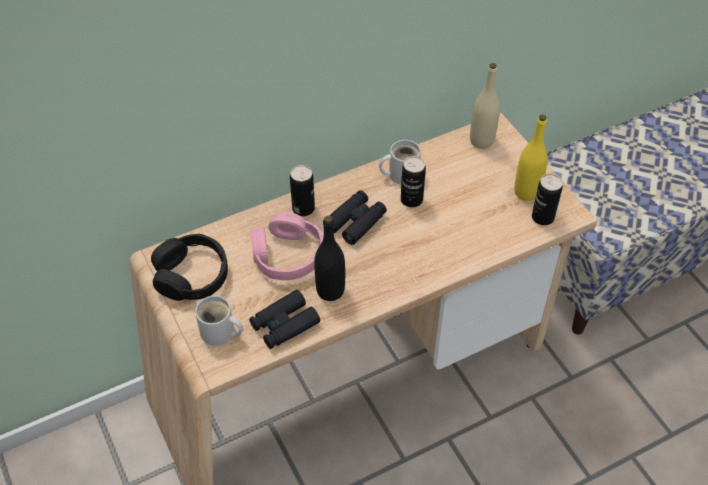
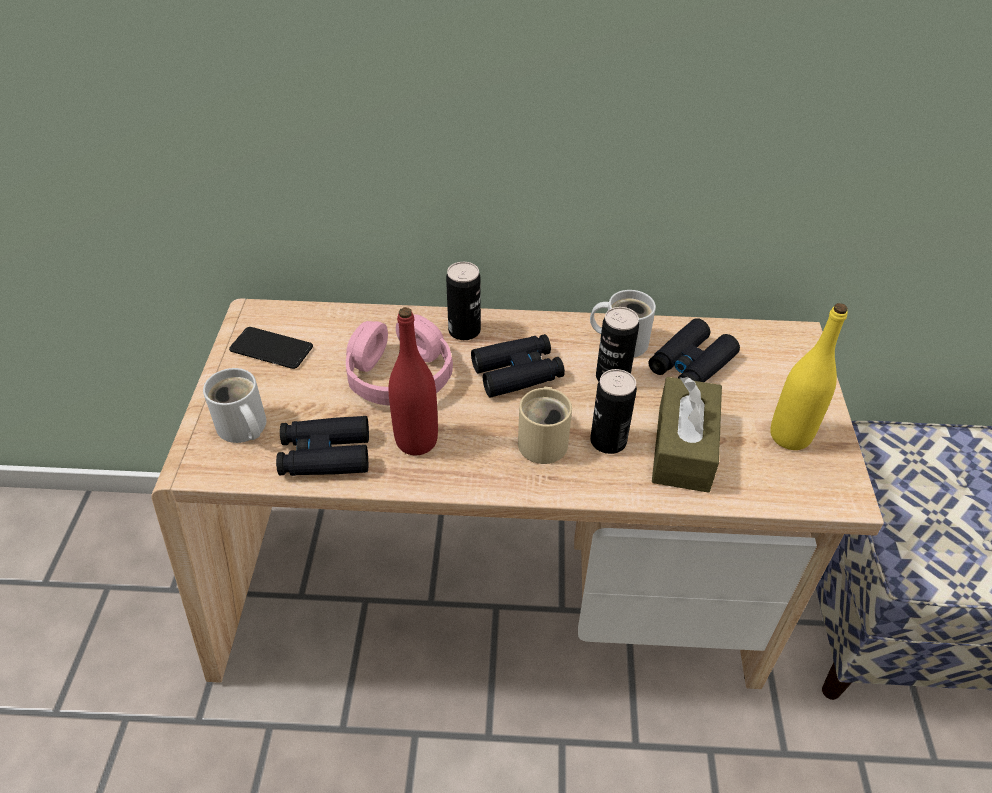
camera: 30 degrees right, 5 degrees down
black headphones [151,234,228,301] -> phone [229,327,313,369]
black bottle [314,216,345,301] -> red bottle [388,307,438,455]
beige bottle [470,63,500,149] -> none
can [532,174,563,225] -> can moved to [590,369,637,454]
none -> beige mug [518,387,572,464]
none -> black binoculars [648,318,740,382]
none -> brown tissue box [652,377,722,493]

